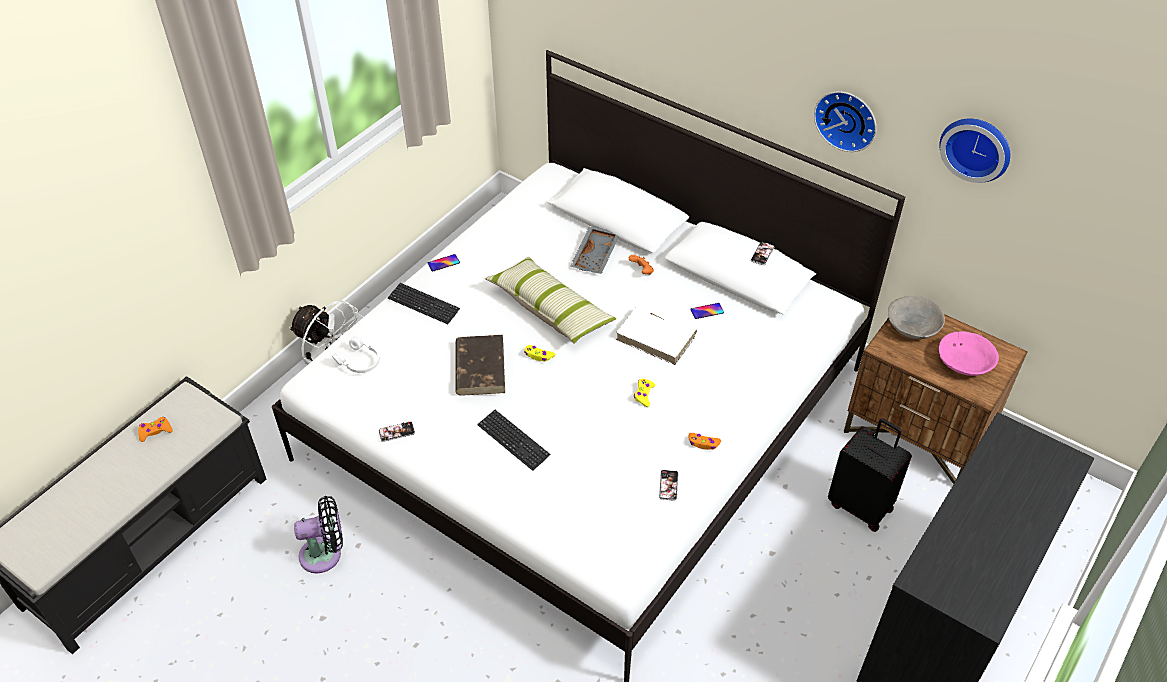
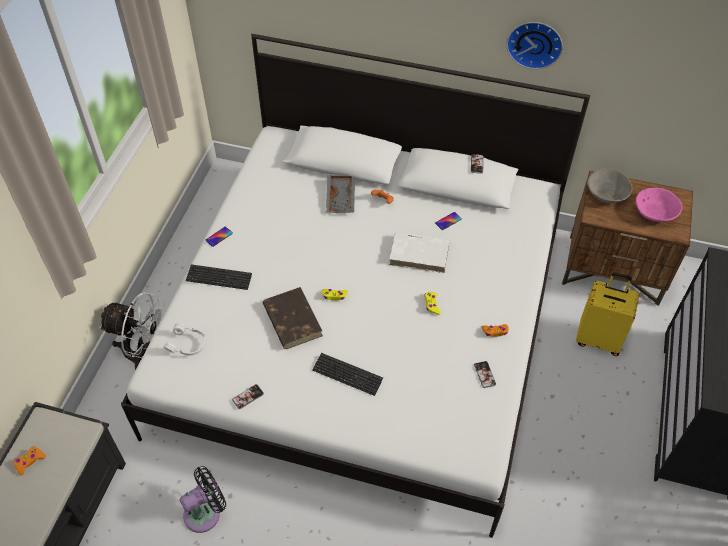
camera: 20 degrees left, 5 degrees up
pillow [485,257,616,344] -> none
black suitcase [828,418,912,532] -> yellow suitcase [576,272,640,356]
wall clock [939,118,1010,183] -> none

